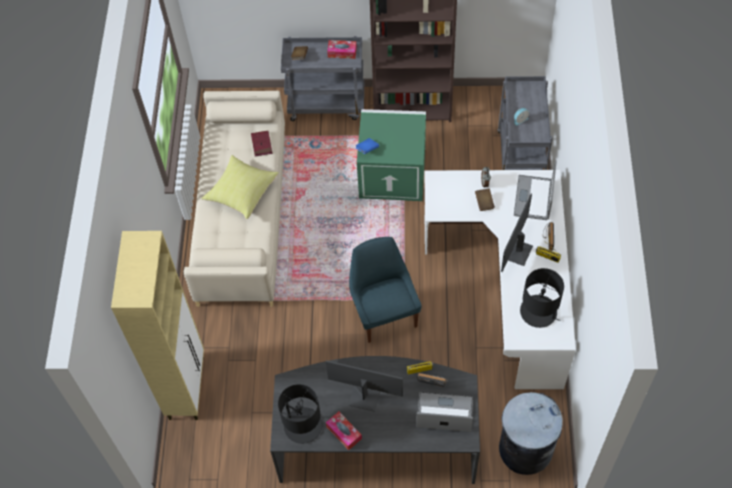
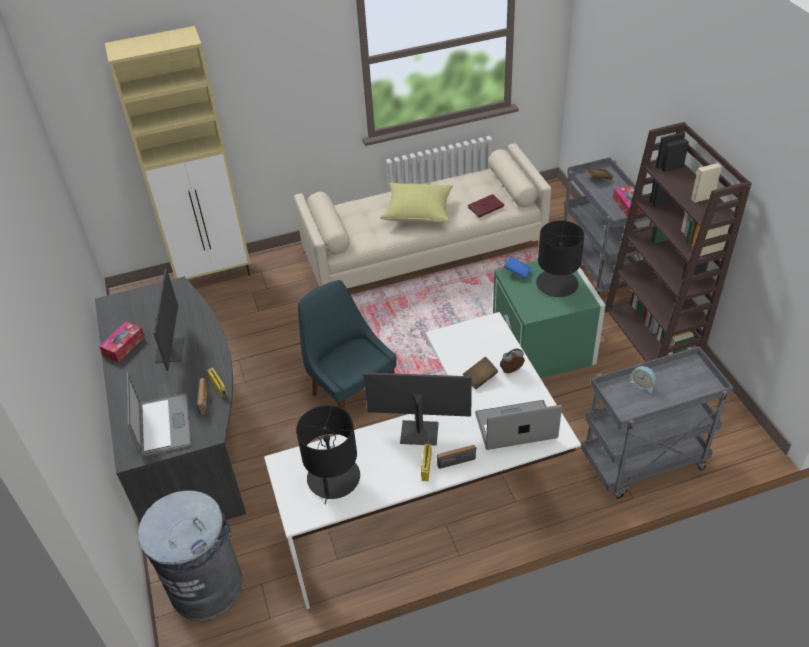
camera: 70 degrees right, 15 degrees down
black table lamp [278,384,322,444] -> black table lamp moved to [536,221,585,297]
blue chair [349,237,422,343] -> blue chair turned 90 degrees counterclockwise [298,280,397,411]

